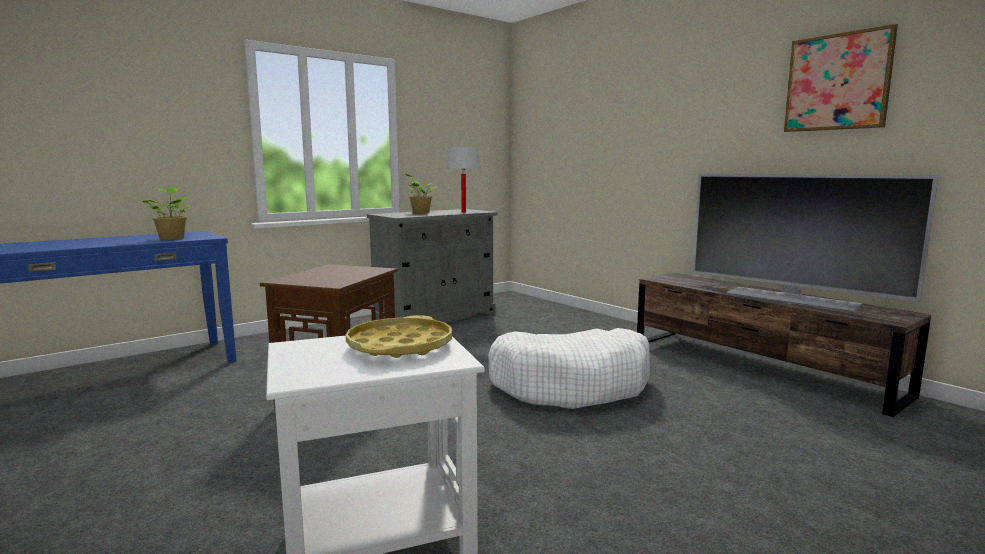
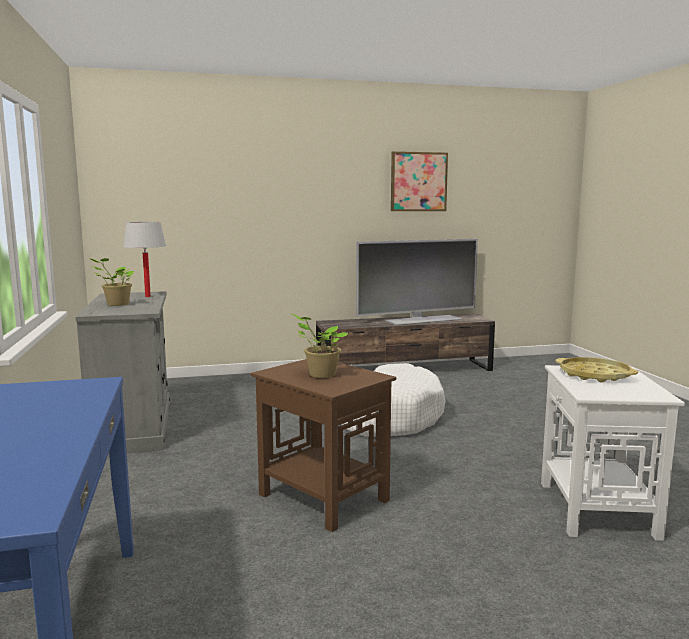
camera: 65 degrees left, 0 degrees up
potted plant [142,187,190,240] -> potted plant moved to [292,314,348,378]

